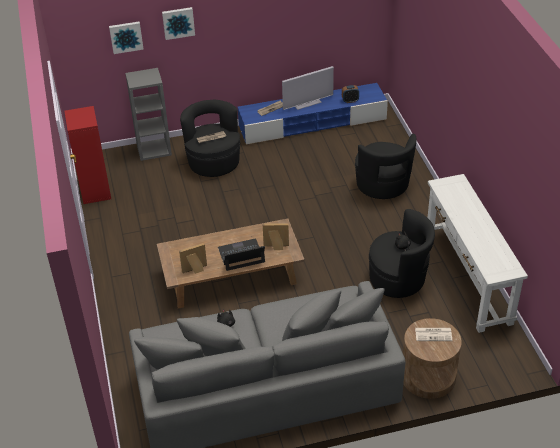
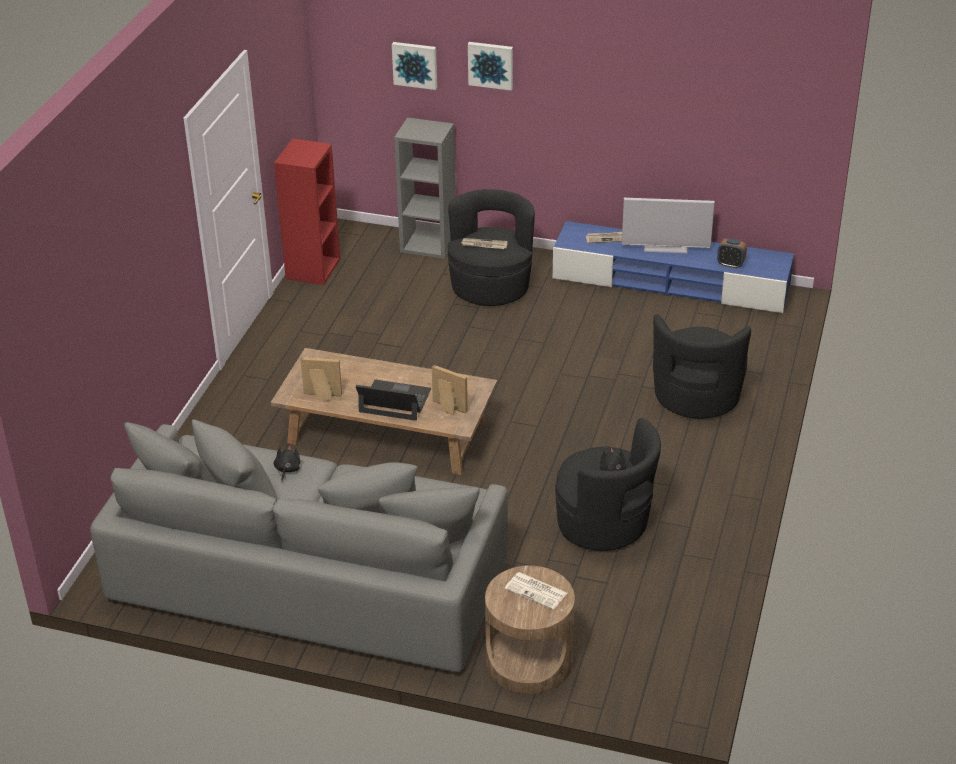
camera: 30 degrees right, 5 degrees down
white console table [428,174,528,333] -> none

